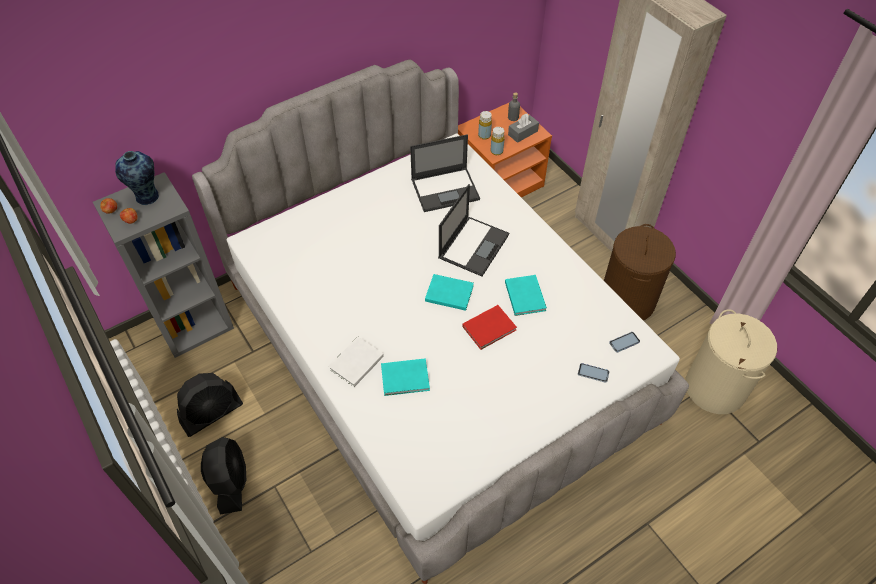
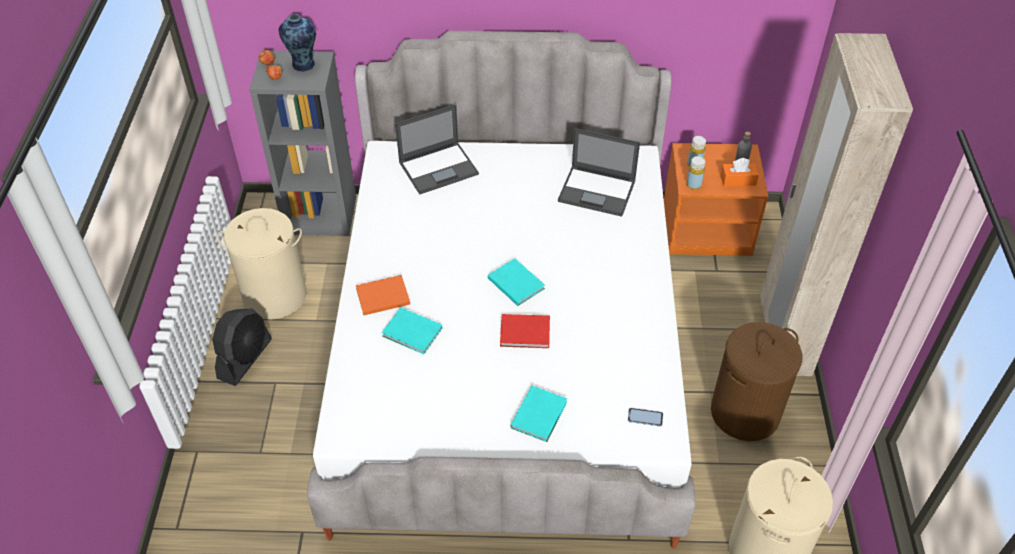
camera: 35 degrees right, 5 degrees down
black fan [177,373,243,437] -> beige laundry basket [217,208,307,319]
white book [328,337,384,387] -> orange book [356,275,410,315]
laptop [438,184,509,276] -> laptop moved to [395,104,479,195]
turquoise book [505,275,547,316] -> turquoise book moved to [511,386,567,442]
grey tissue box [508,114,539,143] -> orange tissue box [720,158,759,187]
phone [578,363,609,383] -> none

